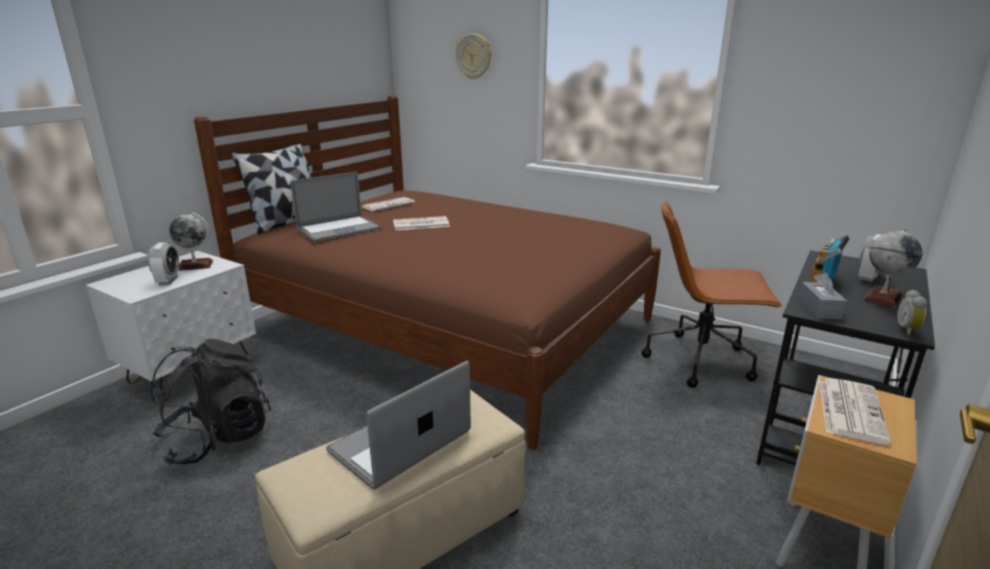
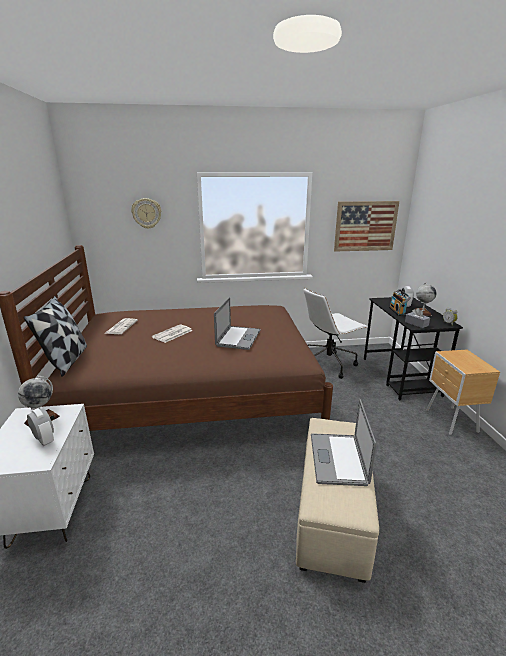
camera: 40 degrees left, 0 degrees up
black backpack [150,339,271,465] -> none
laptop [290,172,381,242] -> laptop moved to [214,297,261,350]
brown office chair [641,201,782,388] -> white office chair [304,288,367,379]
newspaper [819,378,891,445] -> none
none -> picture [334,201,399,252]

